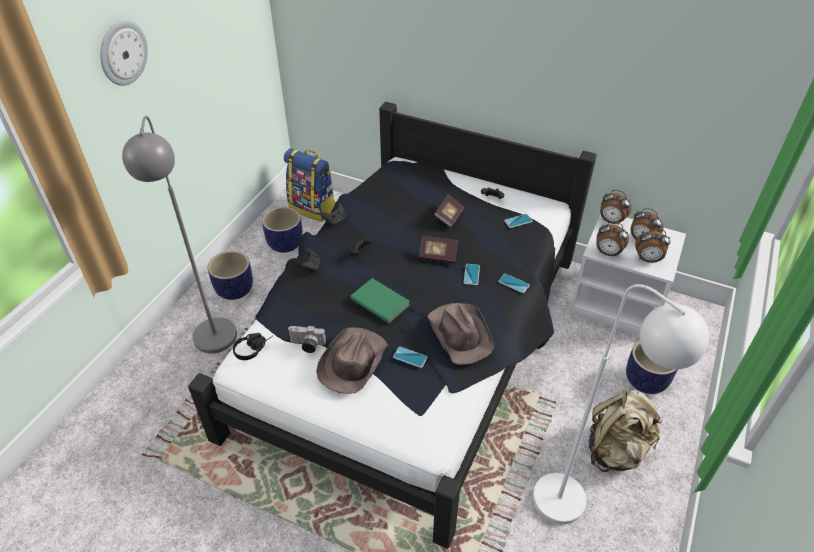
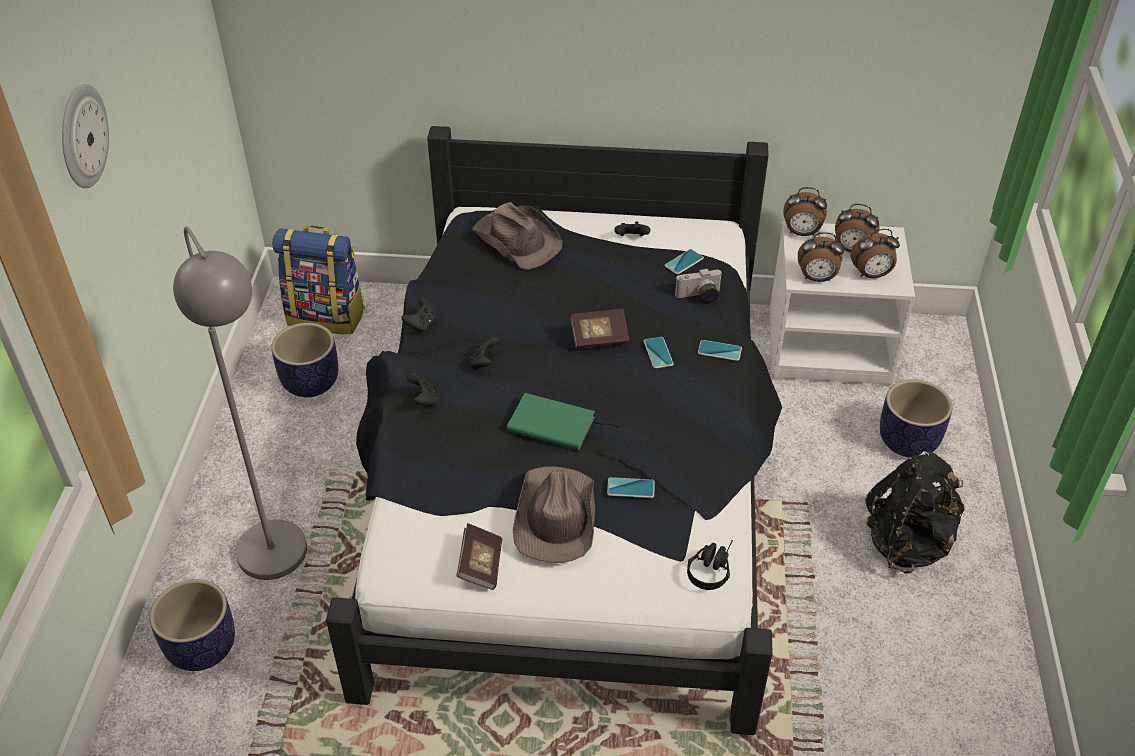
camera: 20 degrees left, 0 degrees up
planter [208,251,253,300] -> planter moved to [150,579,235,671]
black headphones [233,333,274,360] -> black headphones moved to [687,540,733,590]
camera [288,325,326,353] -> camera moved to [675,268,723,303]
brown hat [427,303,494,365] -> brown hat moved to [472,202,563,270]
book [434,195,464,228] -> book moved to [457,523,502,590]
white floor lamp [533,284,709,524] -> none
beige backpack [589,390,663,472] -> black backpack [865,451,964,574]

